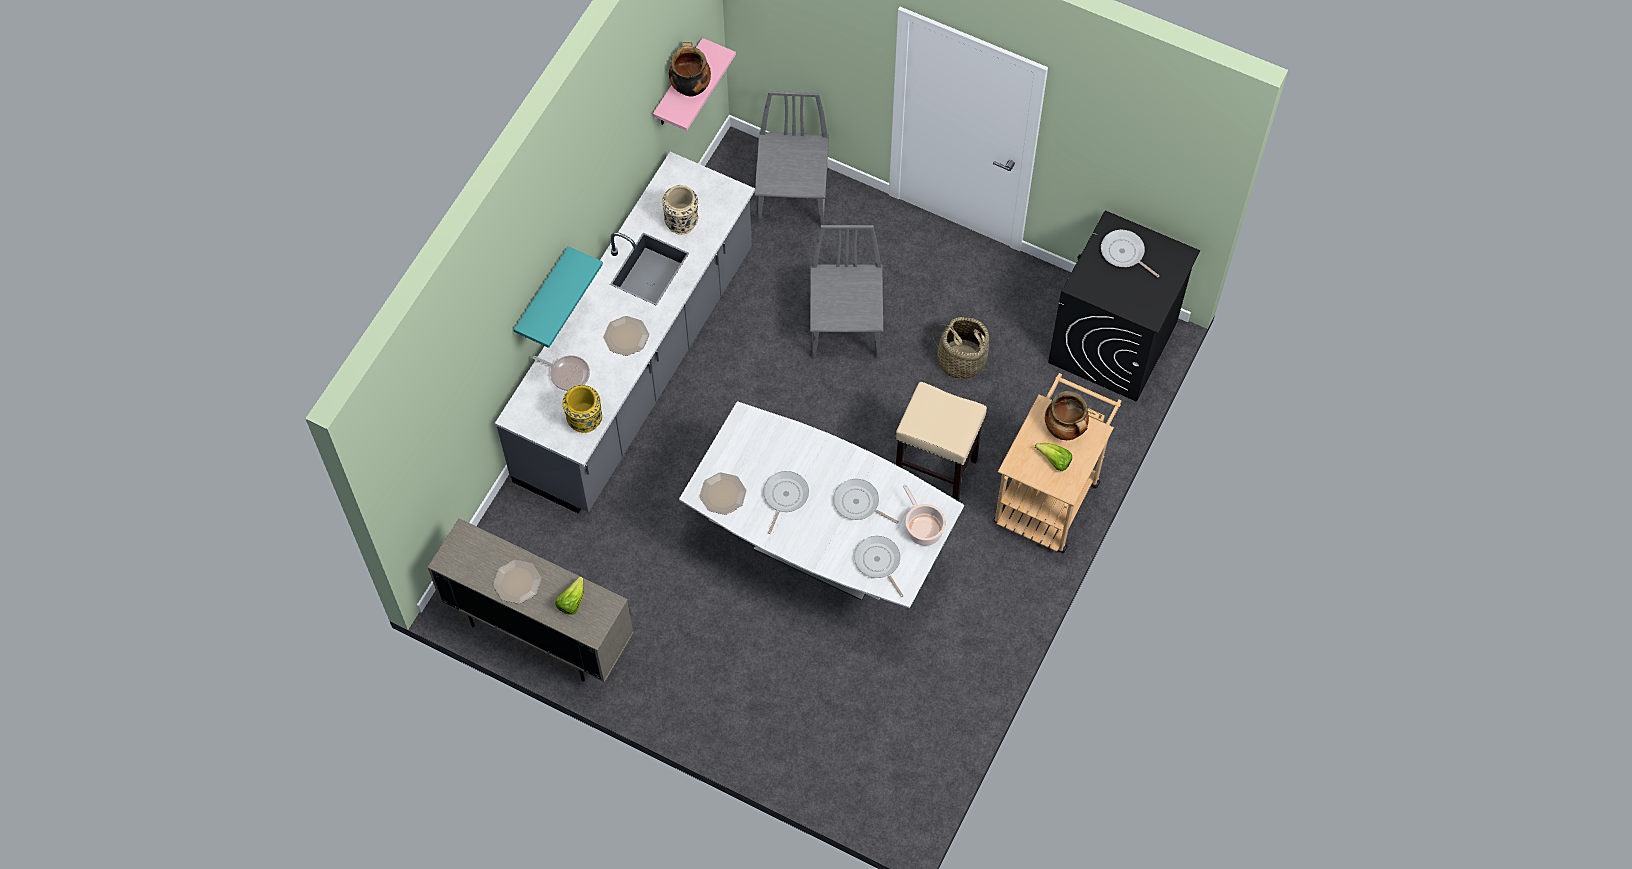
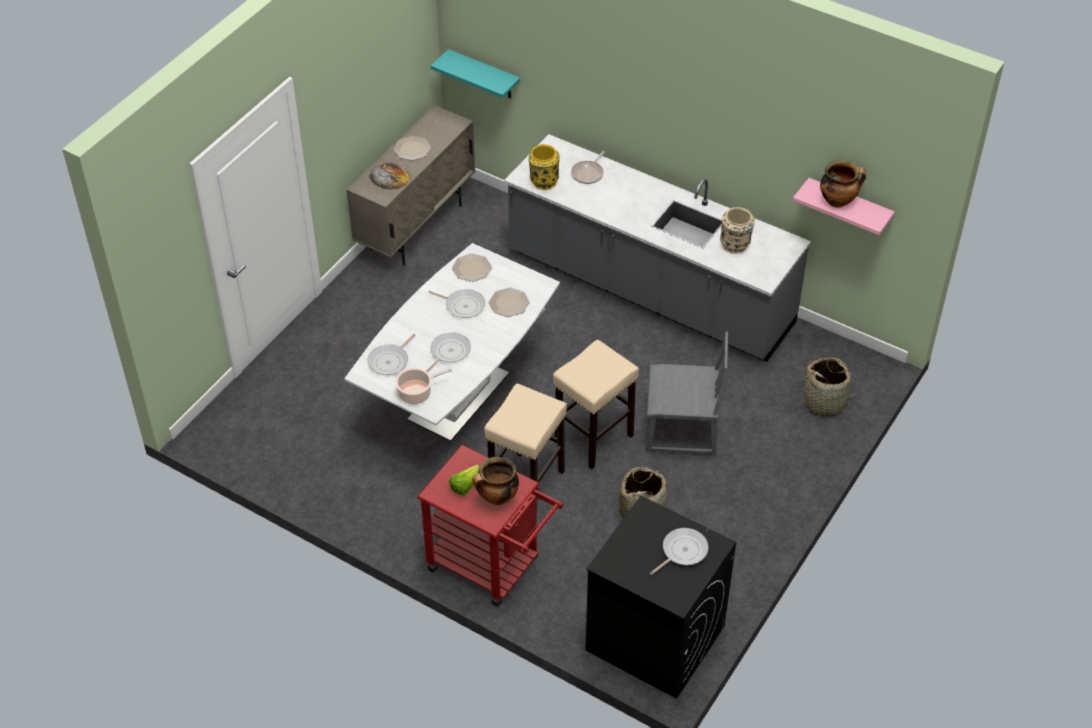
camera: 95 degrees right, 15 degrees down
turquoise shelf [514,246,603,348] -> turquoise shelf moved to [431,49,520,98]
lettuce [555,576,584,615] -> bread [369,163,411,190]
plate [603,316,649,356] -> plate moved to [489,288,529,317]
grey chair [755,91,829,227] -> basket [798,357,861,417]
frying pan [854,536,903,597] -> frying pan turned 150 degrees clockwise [368,334,415,375]
beige cart [994,373,1122,553] -> red cart [417,445,563,607]
none -> beige stool [553,340,639,469]

